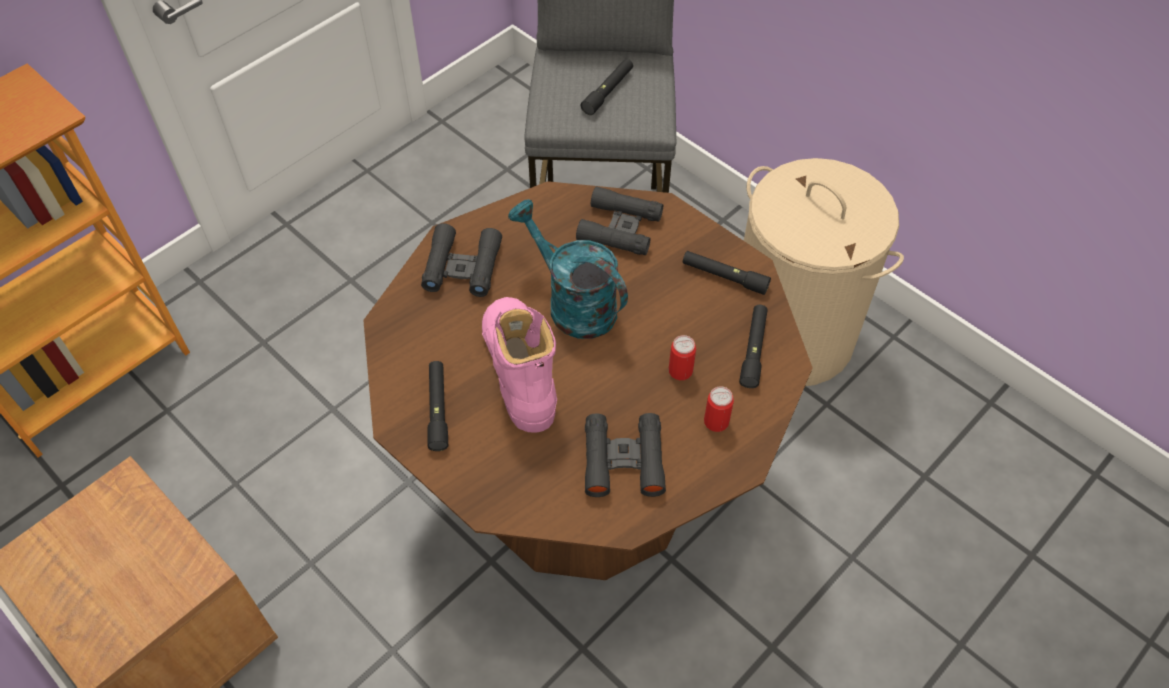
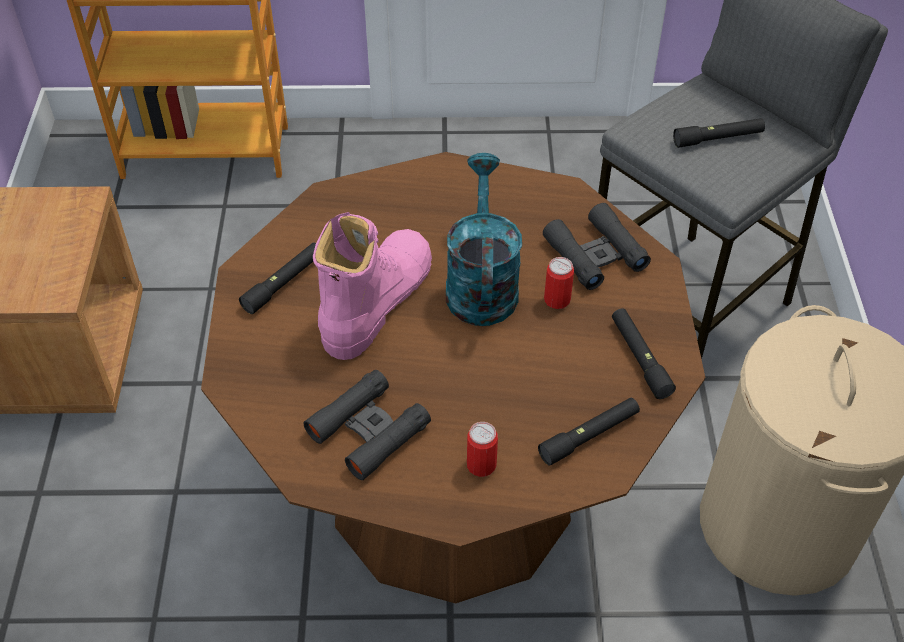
camera: 45 degrees right, 5 degrees down
black binoculars [421,223,502,297] -> none
can [669,335,696,380] -> can moved to [544,257,574,309]

